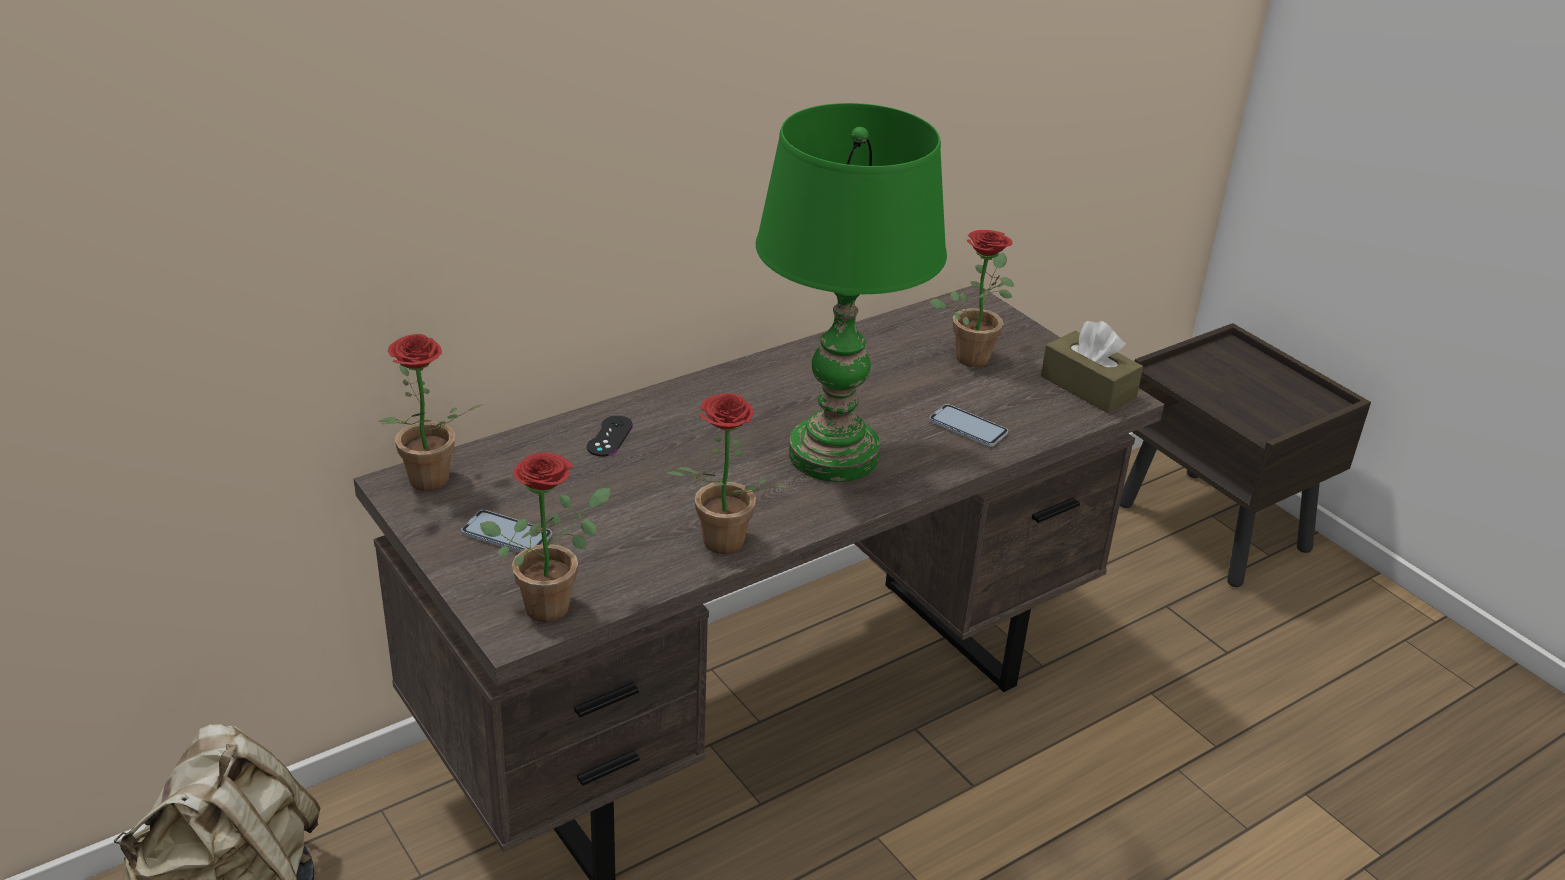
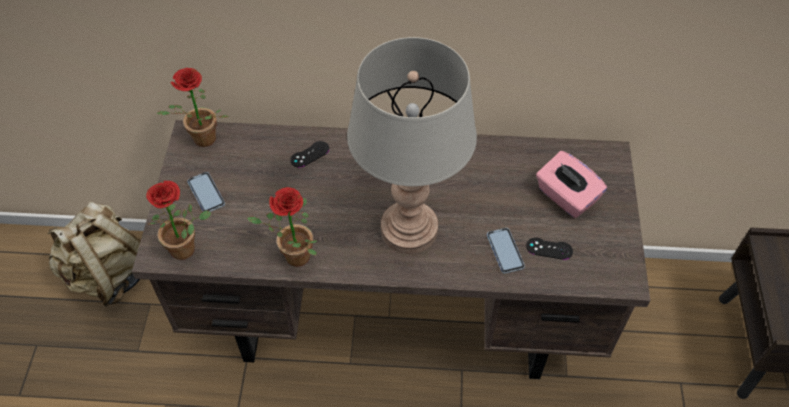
camera: 40 degrees right, 20 degrees up
green table lamp [756,103,947,482] -> grey table lamp [347,37,477,254]
potted plant [930,230,1014,367] -> pink tissue box [536,151,607,218]
brown tissue box [1041,321,1143,413] -> none
none -> black game controller [526,238,573,260]

